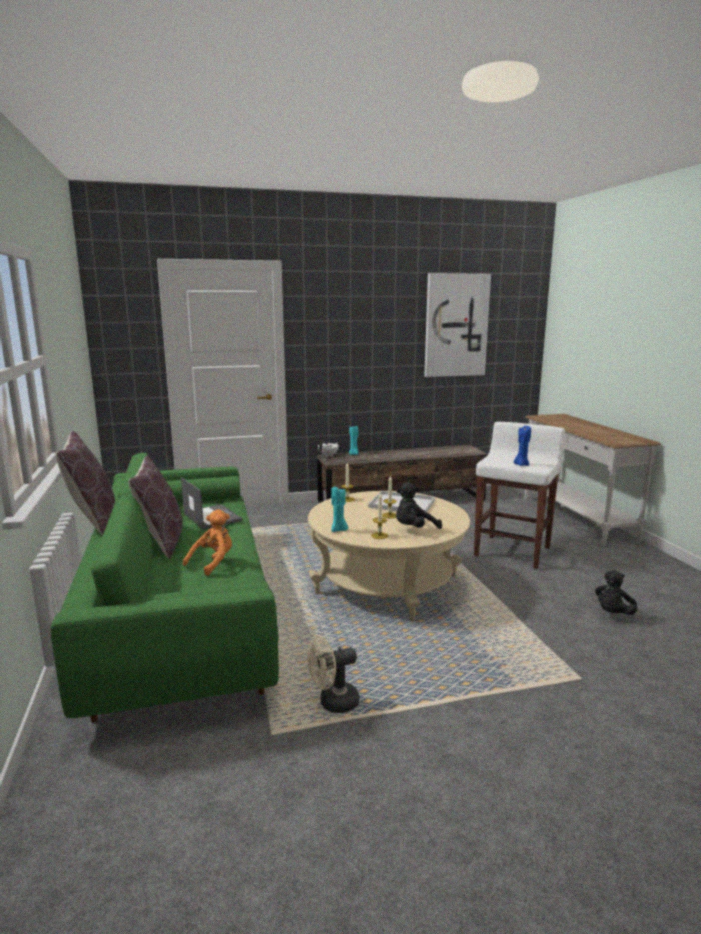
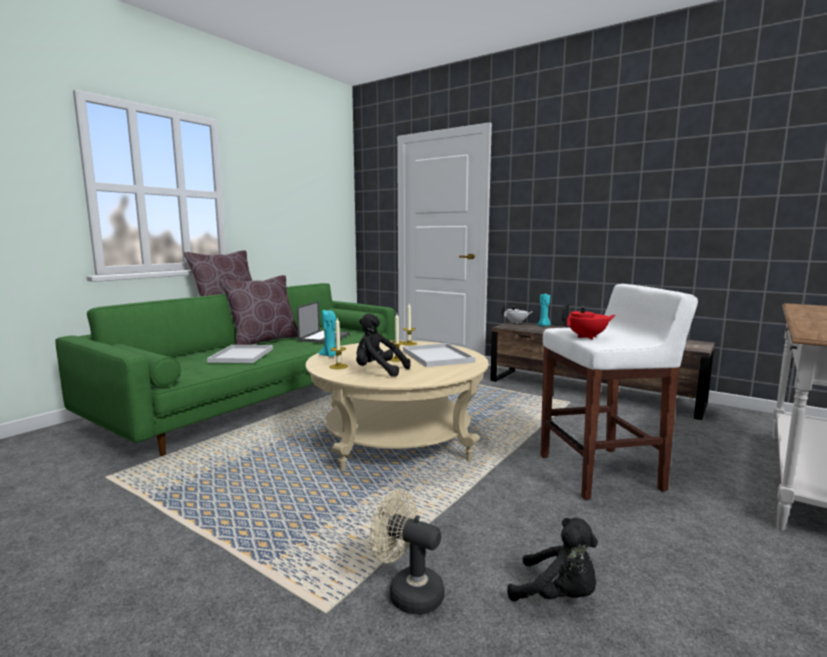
camera: 50 degrees right, 5 degrees down
orange plush toy [183,509,232,576] -> white tray [207,345,273,363]
beige fan [307,636,359,713] -> beige fan moved to [370,489,444,615]
picture [424,273,491,377] -> none
blue candle [514,426,531,466] -> red teapot [562,302,616,339]
black plush toy [595,570,638,615] -> black plush toy turned 150 degrees counterclockwise [507,518,598,601]

